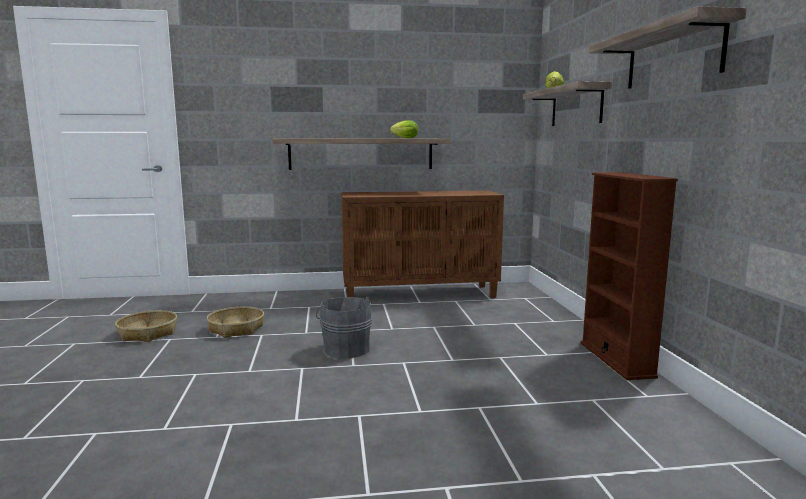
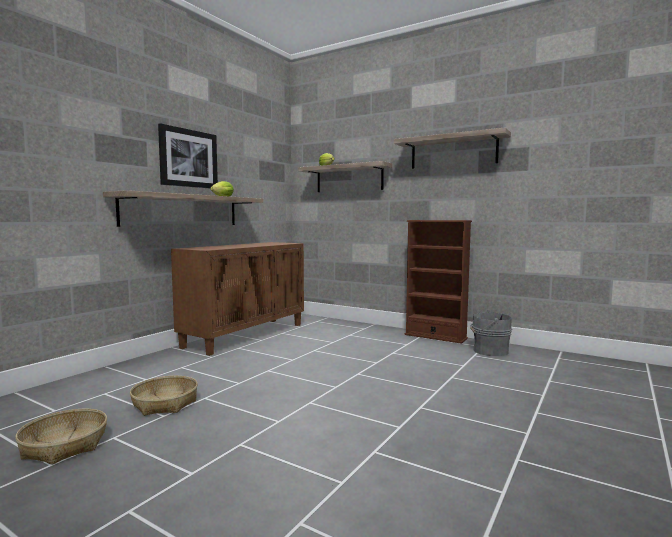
camera: 50 degrees left, 5 degrees down
grey bucket [316,297,372,359] -> grey bucket moved to [470,310,512,356]
none -> picture [158,123,218,188]

